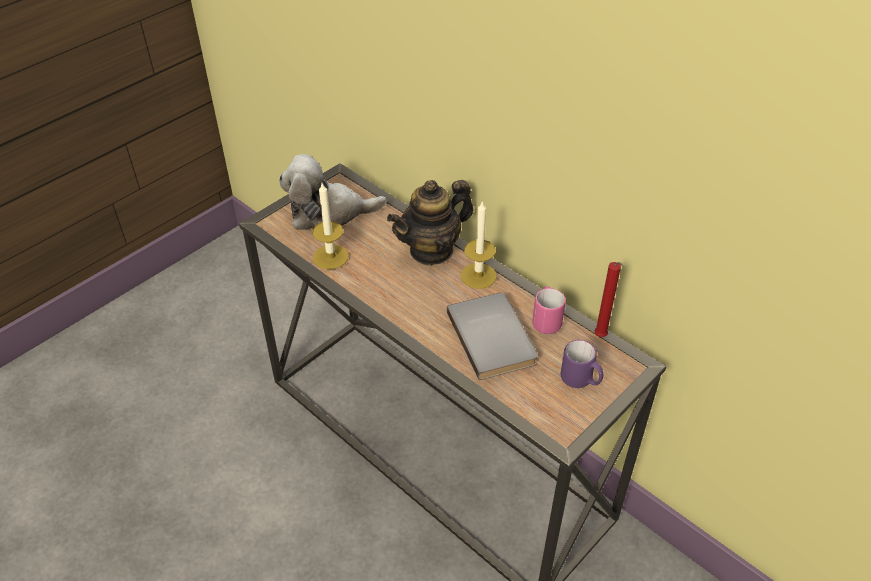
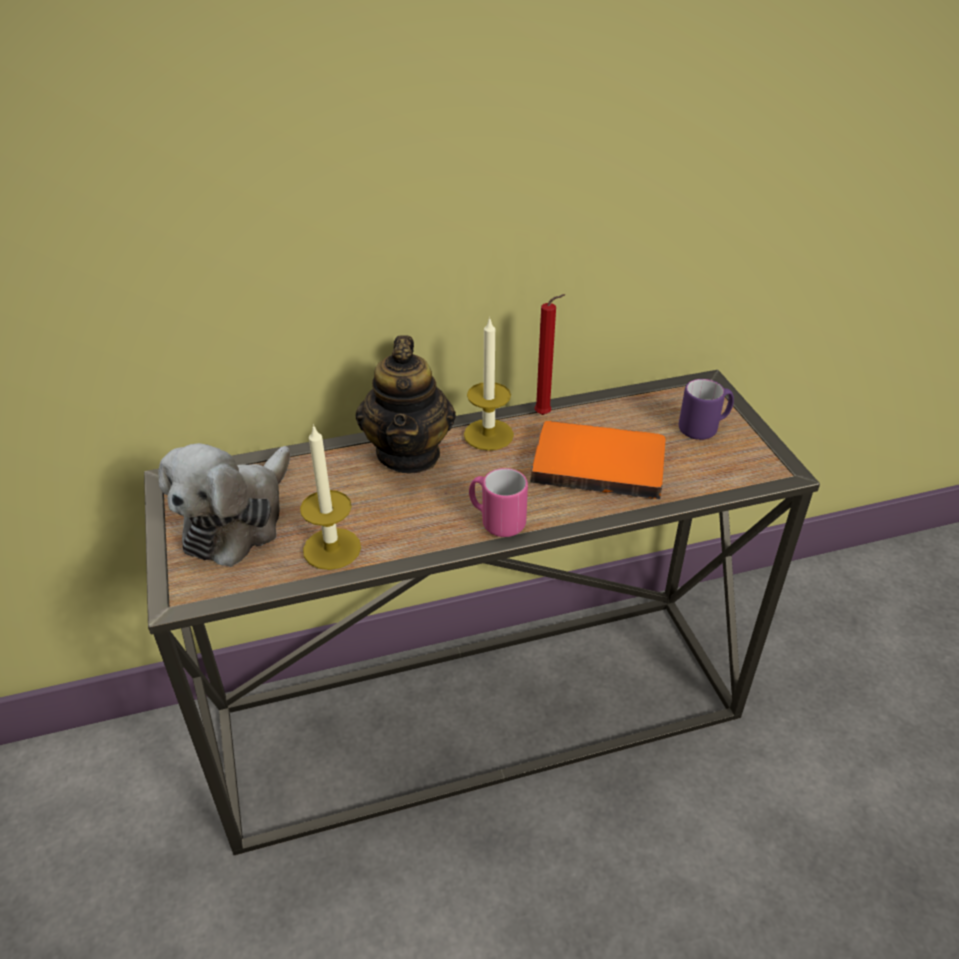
camera: 60 degrees left, 5 degrees down
grey book [447,293,538,380] -> orange book [530,421,666,499]
pink mug [532,286,566,334] -> pink mug moved to [469,468,528,537]
red candle [594,262,623,337] -> red candle moved to [535,294,565,415]

